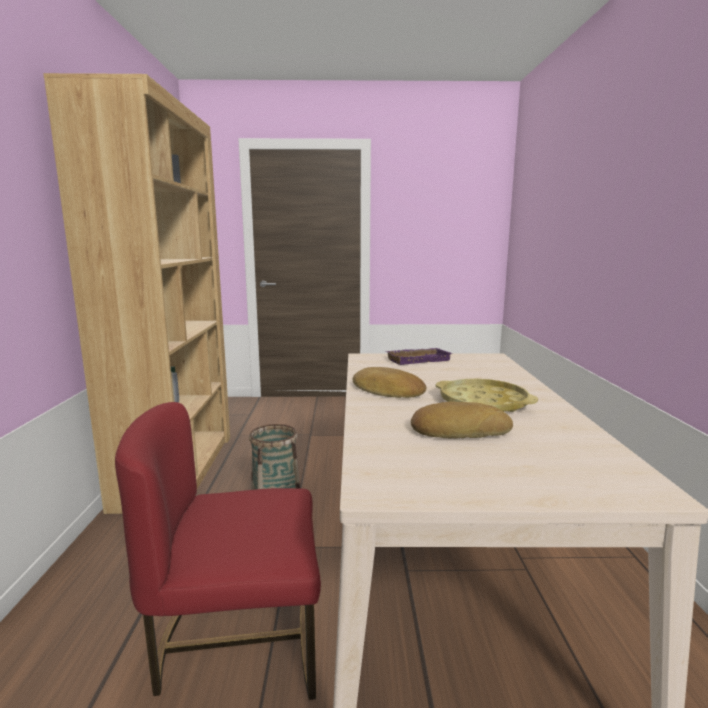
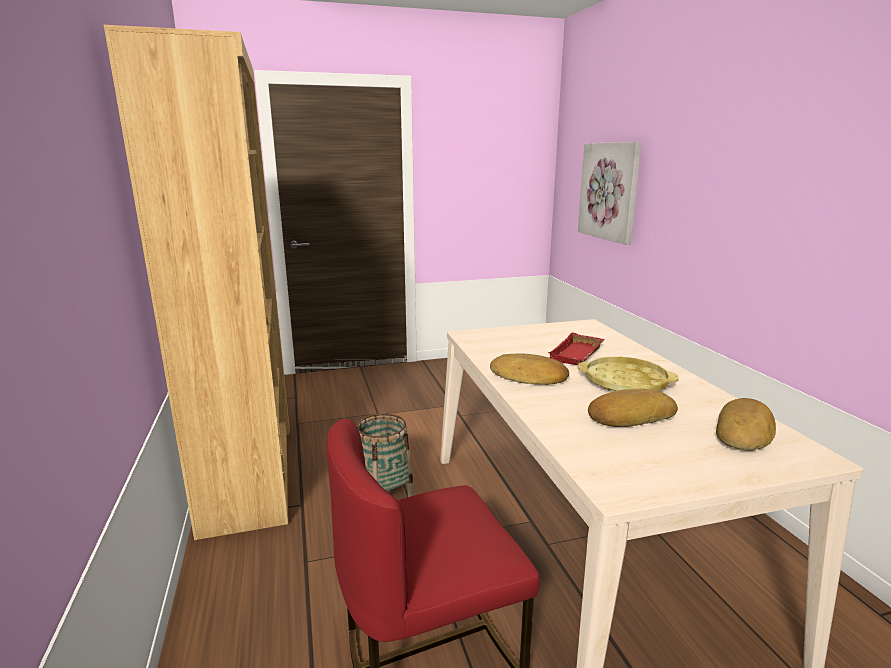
camera: 15 degrees left, 5 degrees up
purple tray [385,348,453,365] -> none
none -> red tray [548,332,605,365]
none -> picture [578,142,642,245]
none -> bread [716,398,776,451]

